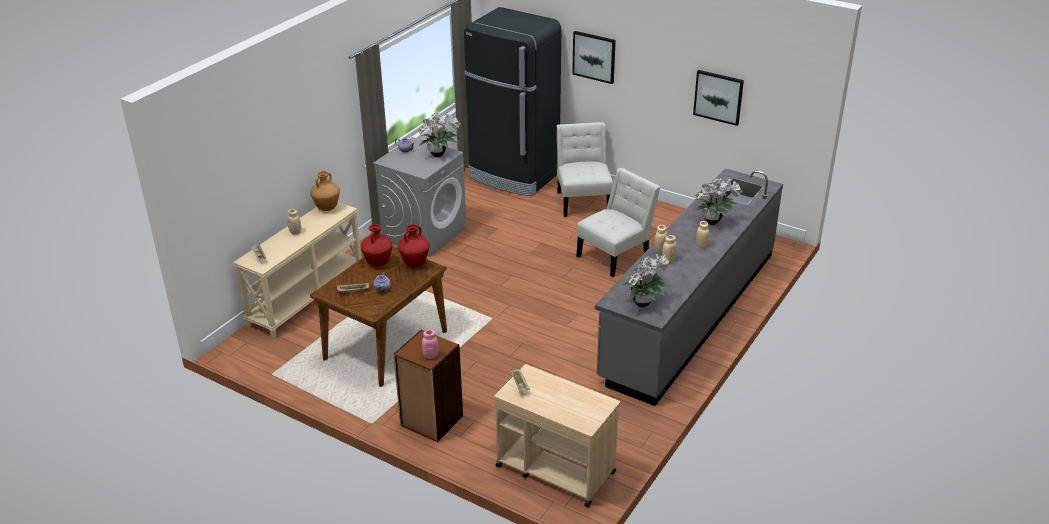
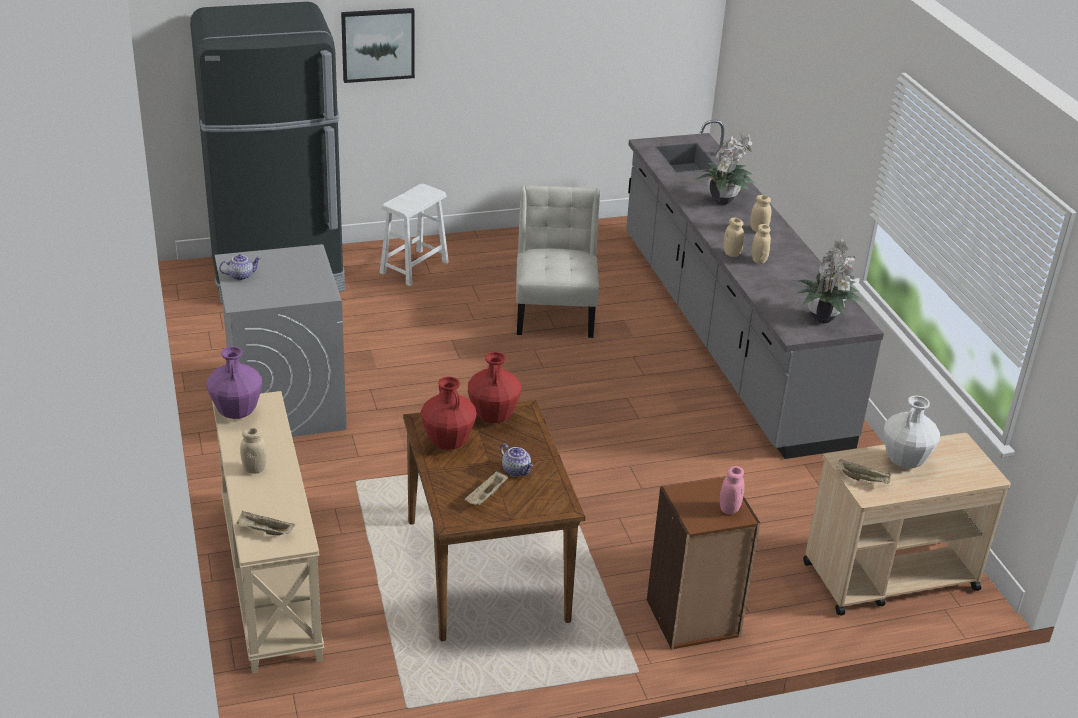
camera: 50 degrees left, 0 degrees up
brown vase [310,171,340,211] -> purple vase [207,346,262,419]
potted plant [417,113,461,157] -> none
white chair [557,122,613,217] -> white stool [379,184,449,286]
picture [693,70,744,126] -> none
none -> white vase [884,396,940,468]

